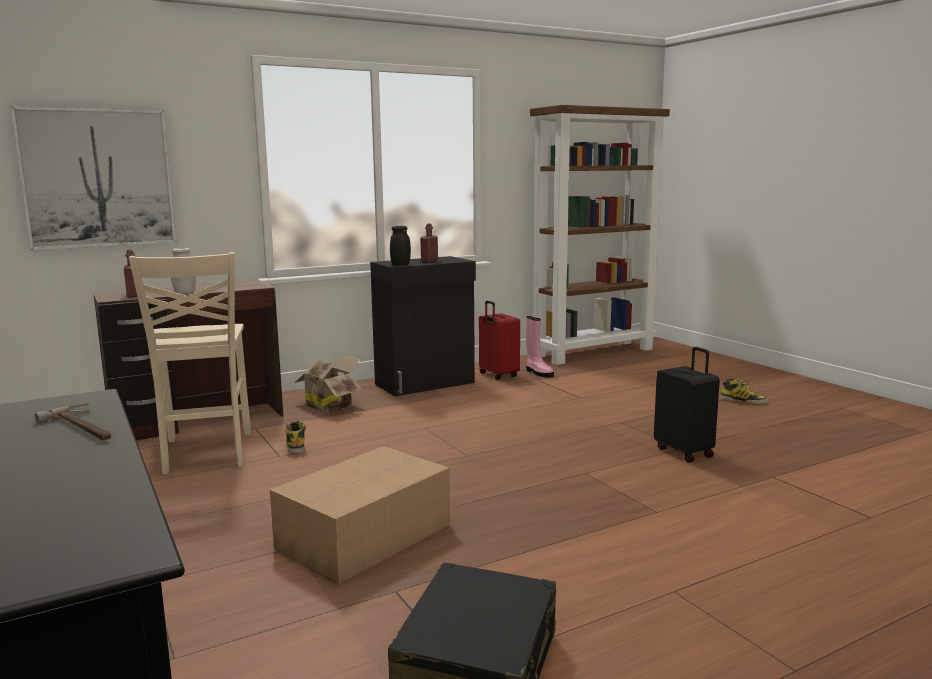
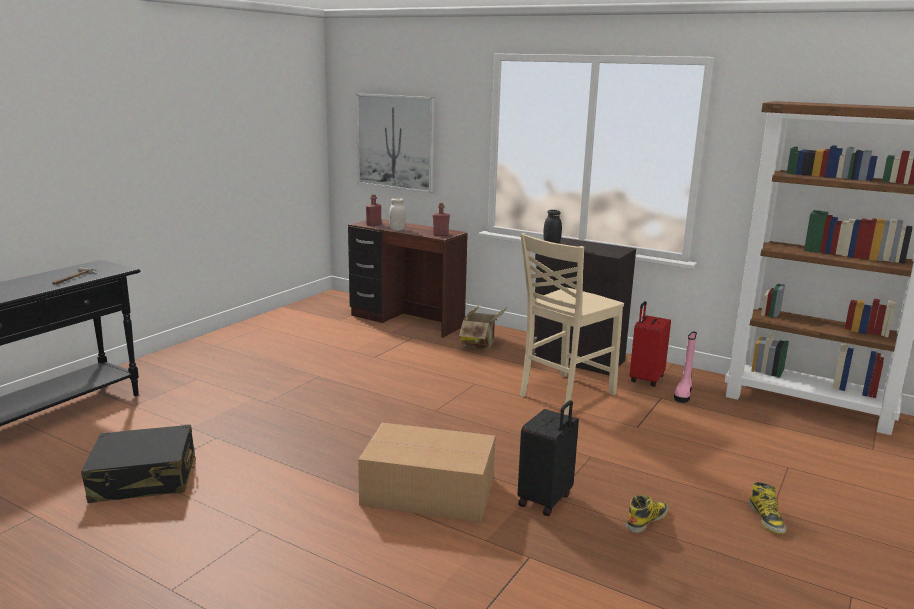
camera: 60 degrees right, 5 degrees up
beige chair [129,252,251,475] -> beige chair moved to [520,233,624,415]
cardboard box [270,446,450,584] -> cardboard box moved to [358,423,495,522]
boot [286,420,306,454] -> boot moved to [626,495,668,533]
red bottle [420,223,438,263] -> red bottle moved to [433,203,450,236]

